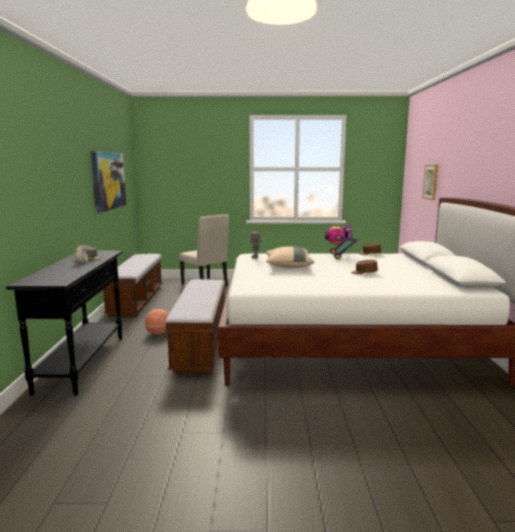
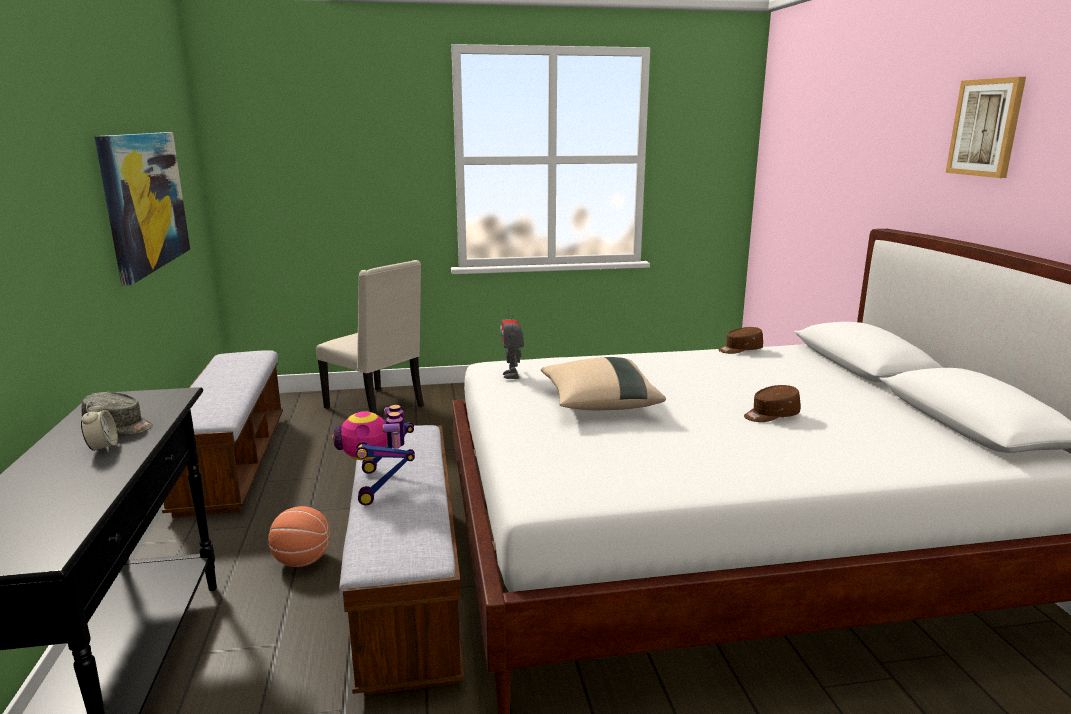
camera: 10 degrees left, 5 degrees up
toy robot [324,225,357,259] -> toy robot moved to [332,405,415,505]
picture [422,165,438,200] -> picture moved to [946,77,1026,178]

